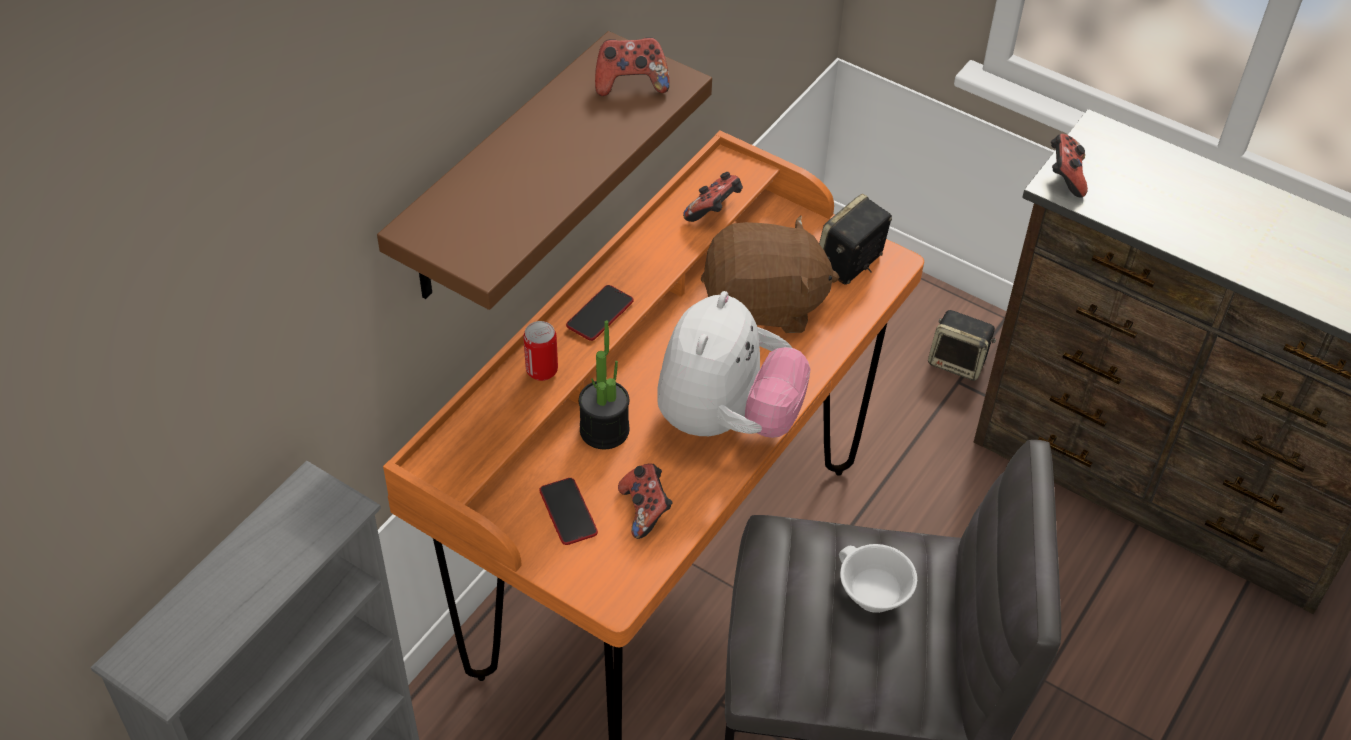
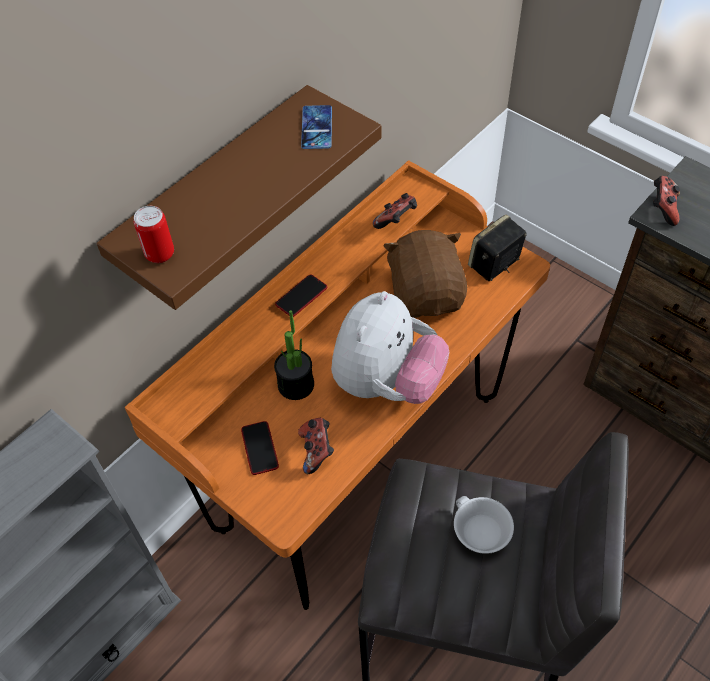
camera: 10 degrees right, 5 degrees up
can [524,321,558,381] -> can moved to [134,206,174,263]
game controller [595,37,670,96] -> phone [301,105,332,149]
brown plush toy [701,215,839,333] -> brown plush toy turned 105 degrees counterclockwise [383,230,467,318]
speaker [928,310,996,381] -> none

